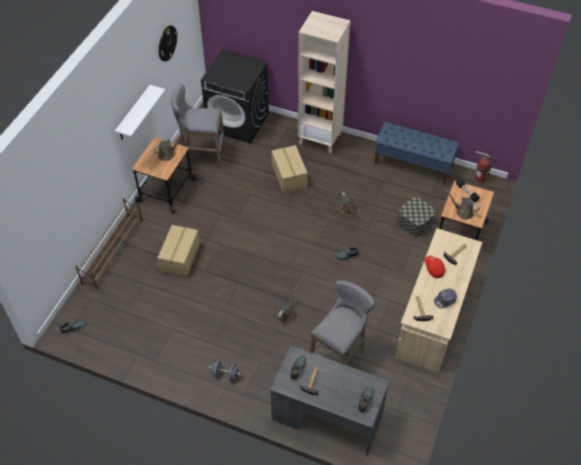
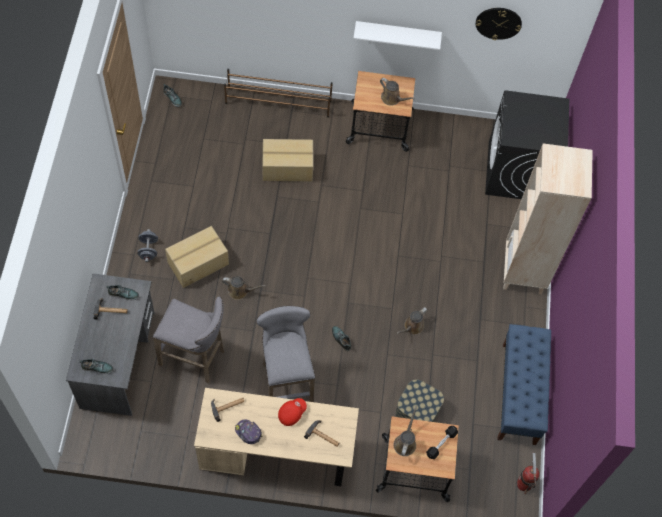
camera: 70 degrees right, 10 degrees up
grey stool [171,84,226,169] -> grey stool moved to [256,306,315,402]
cardboard box [272,145,308,193] -> cardboard box moved to [165,226,229,288]

